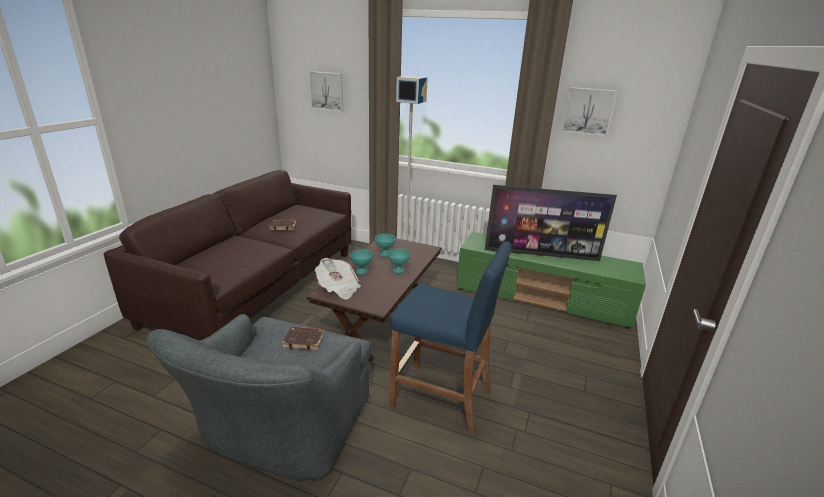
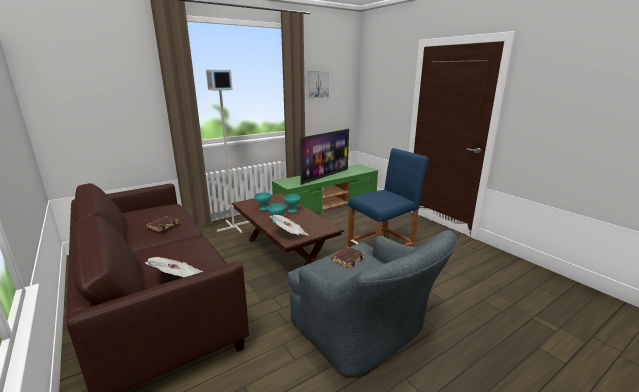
camera: 55 degrees left, 5 degrees down
picture [309,71,343,111] -> none
none -> newspaper [145,257,204,277]

